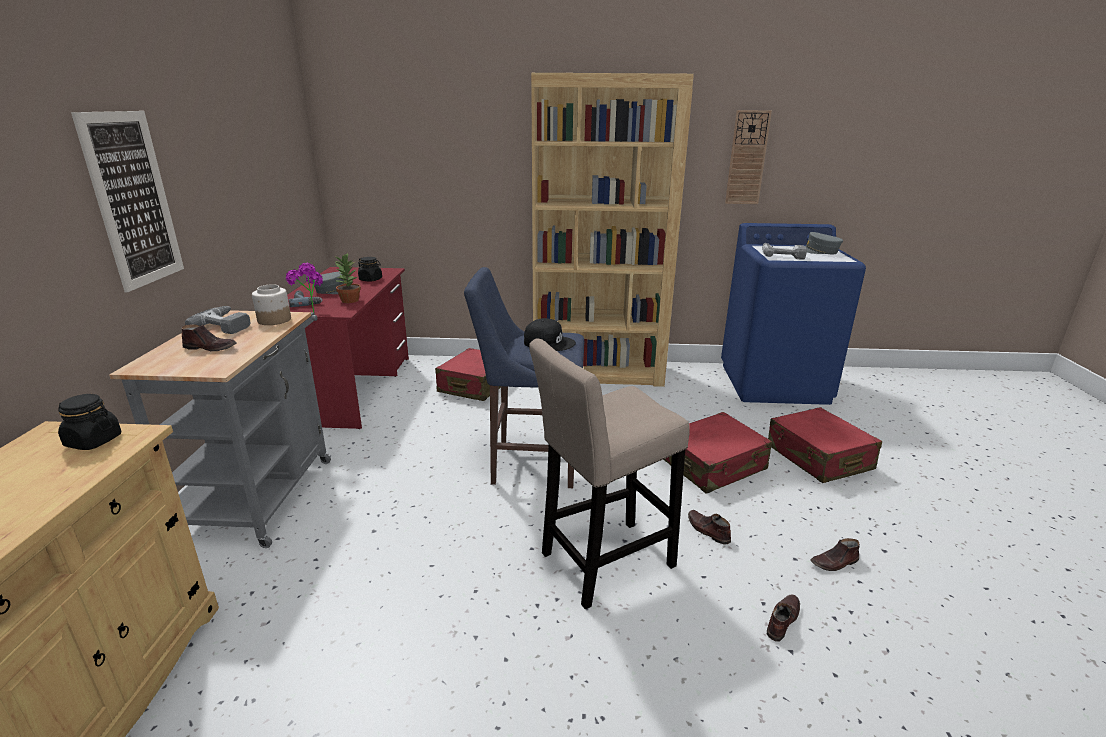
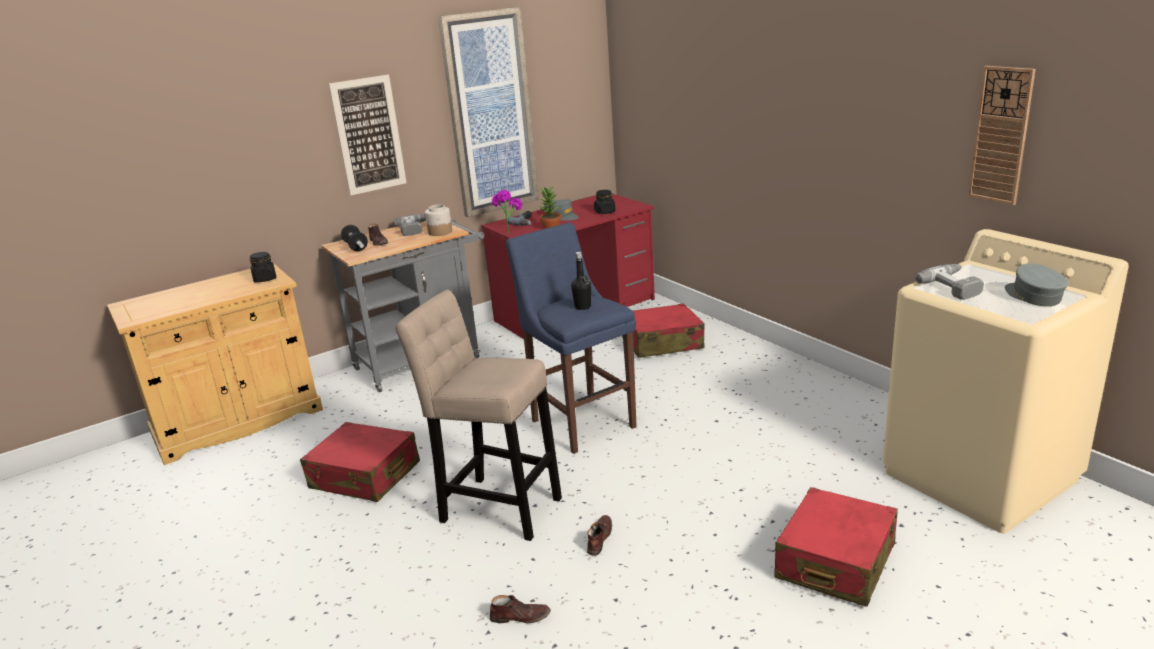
camera: 55 degrees right, 0 degrees up
black cap [524,318,576,351] -> black bottle [571,252,591,310]
brown bookcase [531,73,694,387] -> none
red suitcase [663,412,772,494] -> red suitcase moved to [300,422,420,502]
blue washing machine [721,223,866,405] -> beige washing machine [883,229,1129,534]
brown shoe [811,538,859,571] -> none
none -> dumbbell [341,225,368,251]
none -> picture [438,7,539,217]

